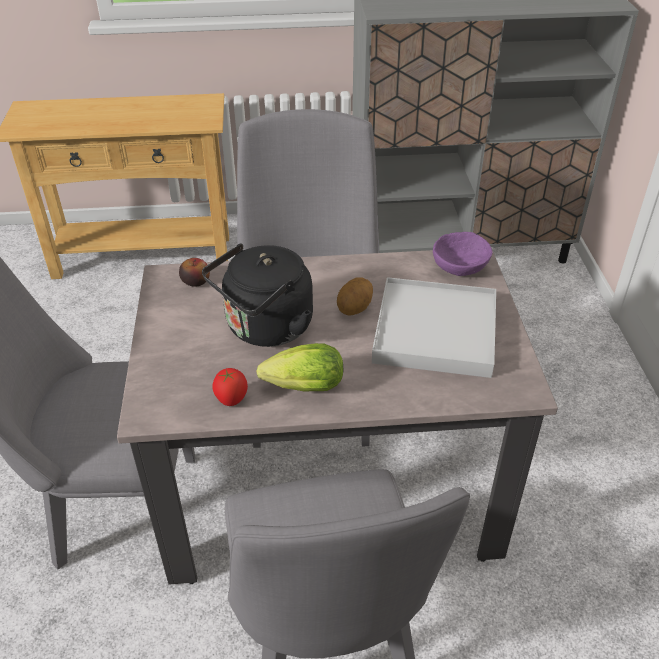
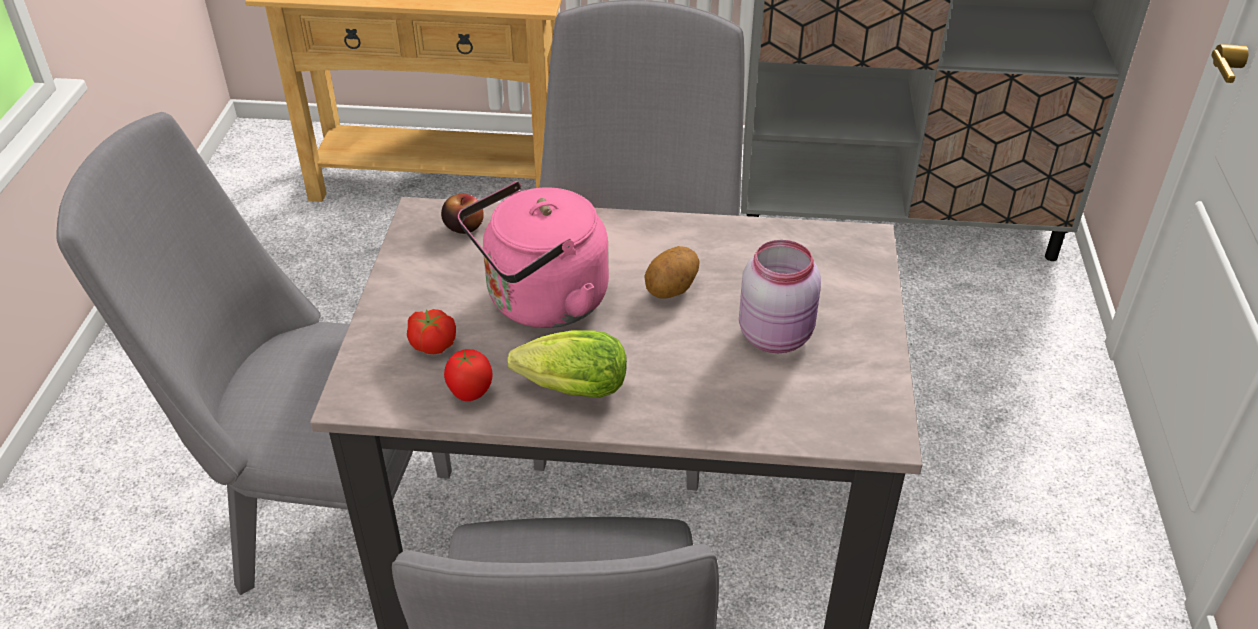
camera: 10 degrees right, 0 degrees up
black kettle [202,243,313,347] -> pink kettle [458,181,609,328]
white tray [372,277,496,378] -> pink jar [739,240,821,353]
purple bowl [433,232,493,276] -> none
none -> tomato [407,309,456,354]

